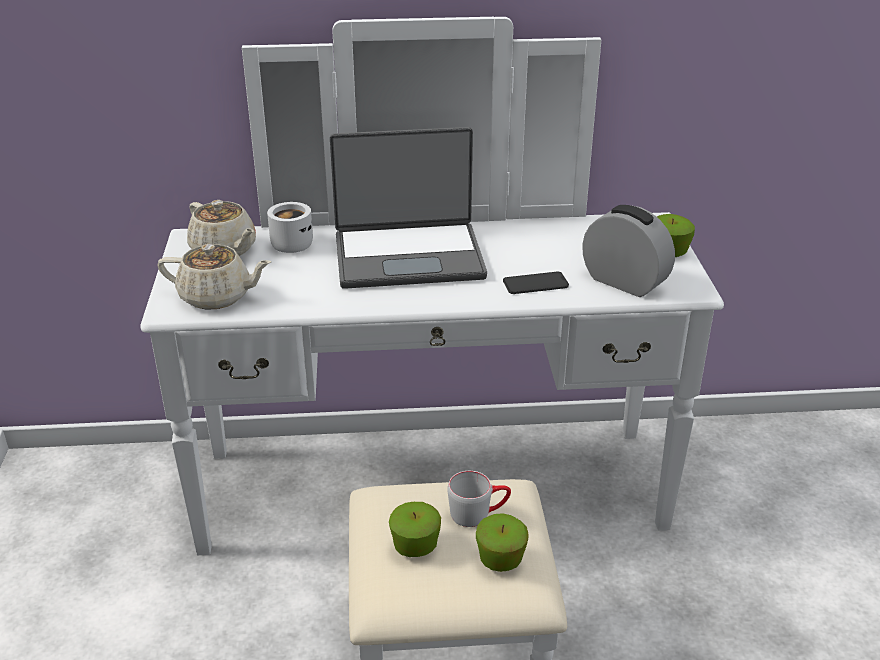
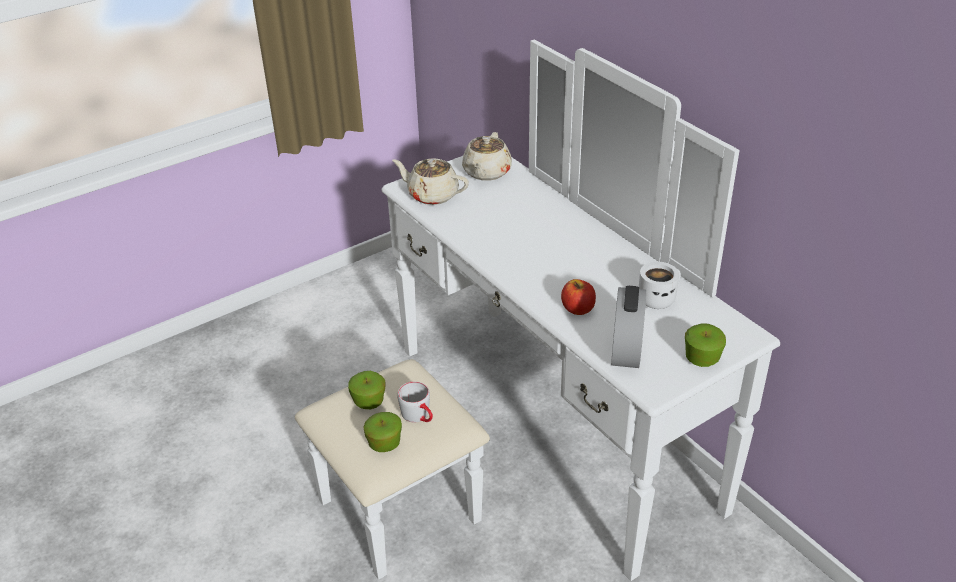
camera: 60 degrees right, 5 degrees up
beige teapot [157,244,271,309] -> beige teapot turned 135 degrees clockwise [392,158,469,205]
white mug [267,202,313,253] -> white mug moved to [639,262,681,309]
laptop [330,127,487,289] -> none
phone [503,272,569,294] -> apple [561,279,596,315]

